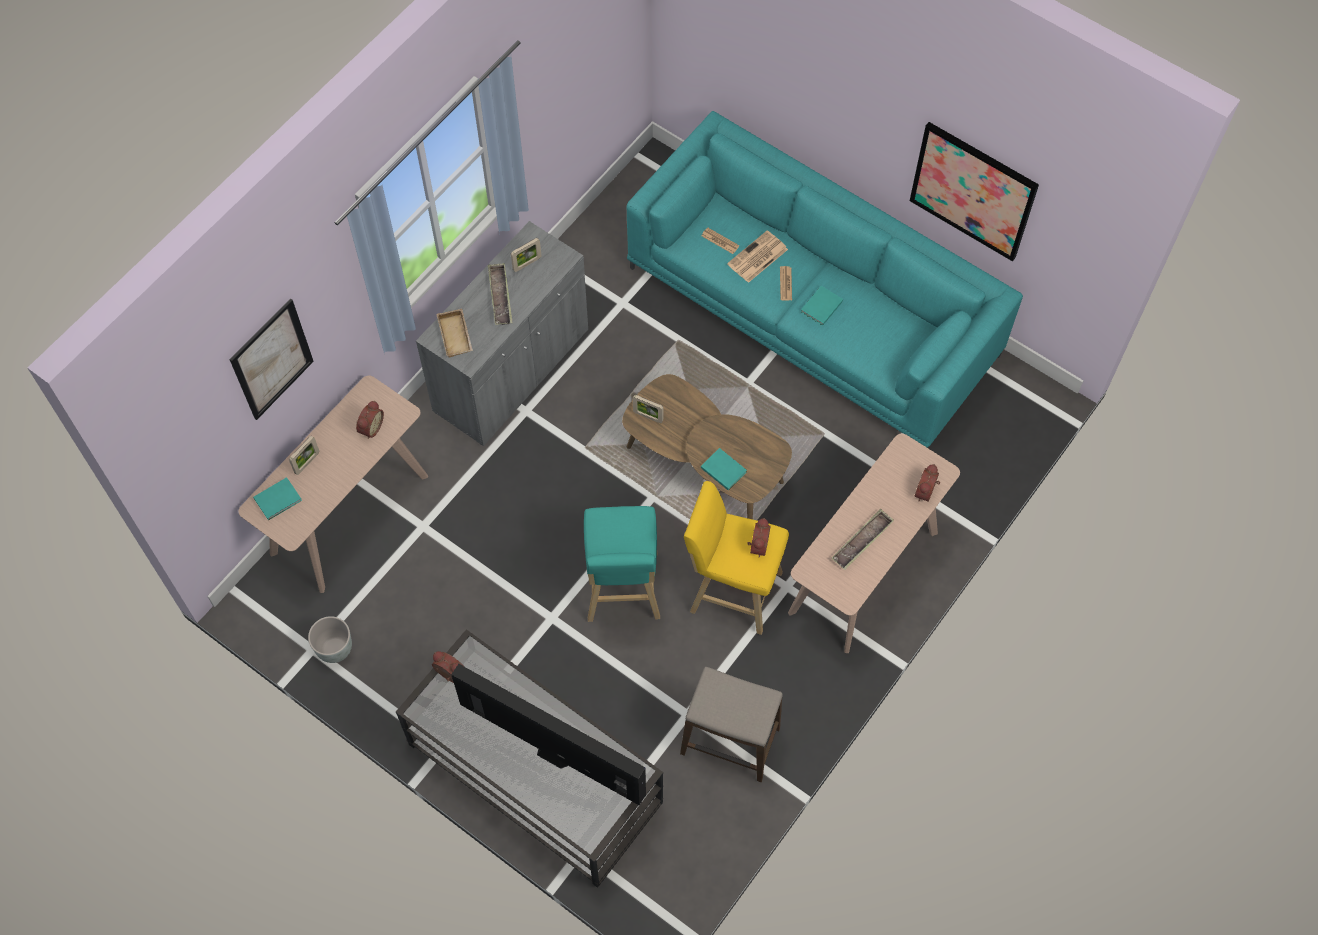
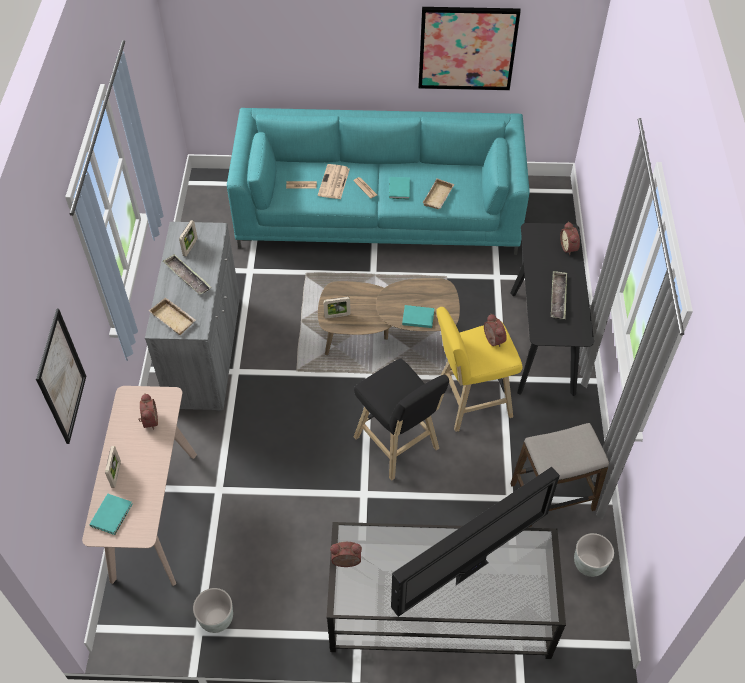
camera: 35 degrees left, 10 degrees down
television [451,664,646,805] -> television turned 150 degrees clockwise [391,467,560,617]
turquoise stool [584,506,660,622] -> black stool [354,358,449,481]
beige console table [788,434,960,653] -> black console table [510,223,594,396]
none -> beige tray [422,178,454,209]
none -> grey planter [574,533,614,577]

